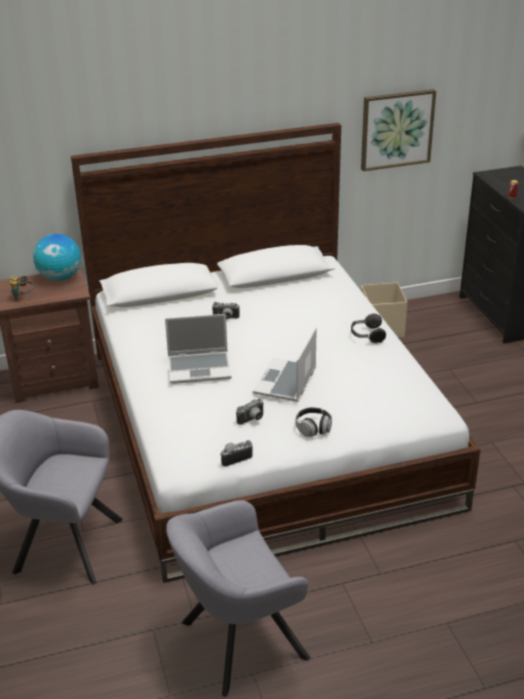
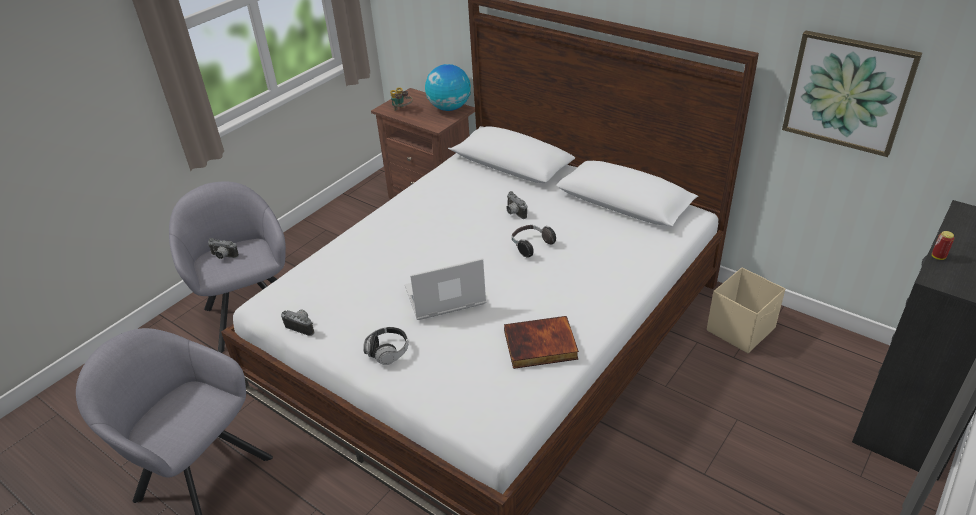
camera: 55 degrees right, 5 degrees up
laptop [165,314,232,384] -> none
camera [236,398,264,425] -> camera moved to [208,238,239,259]
headphones [351,313,386,344] -> headphones moved to [512,225,556,257]
none -> book [504,316,579,369]

